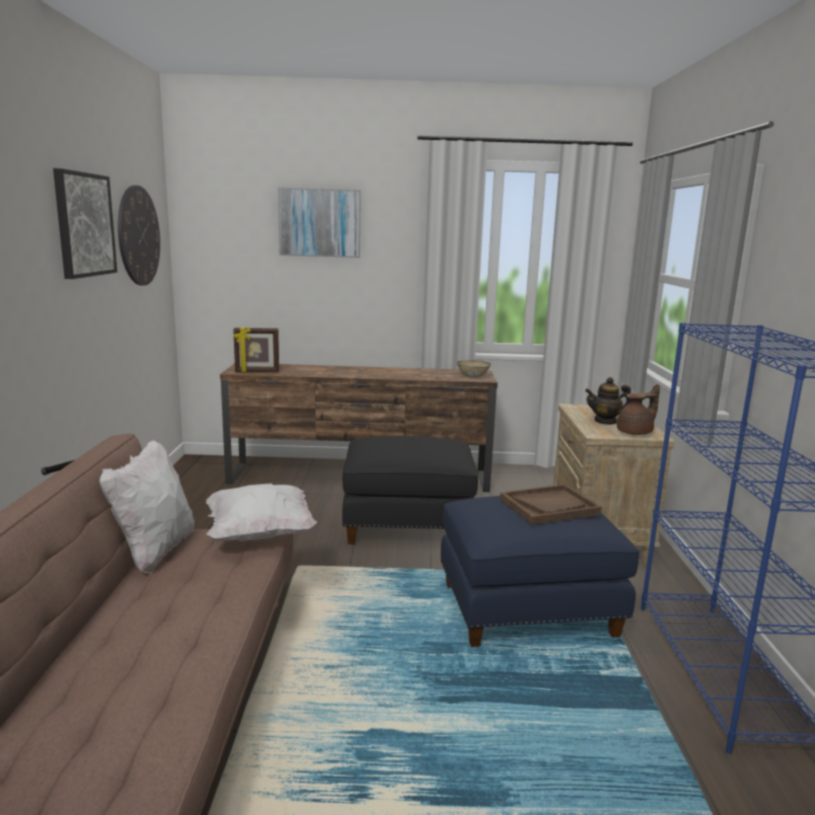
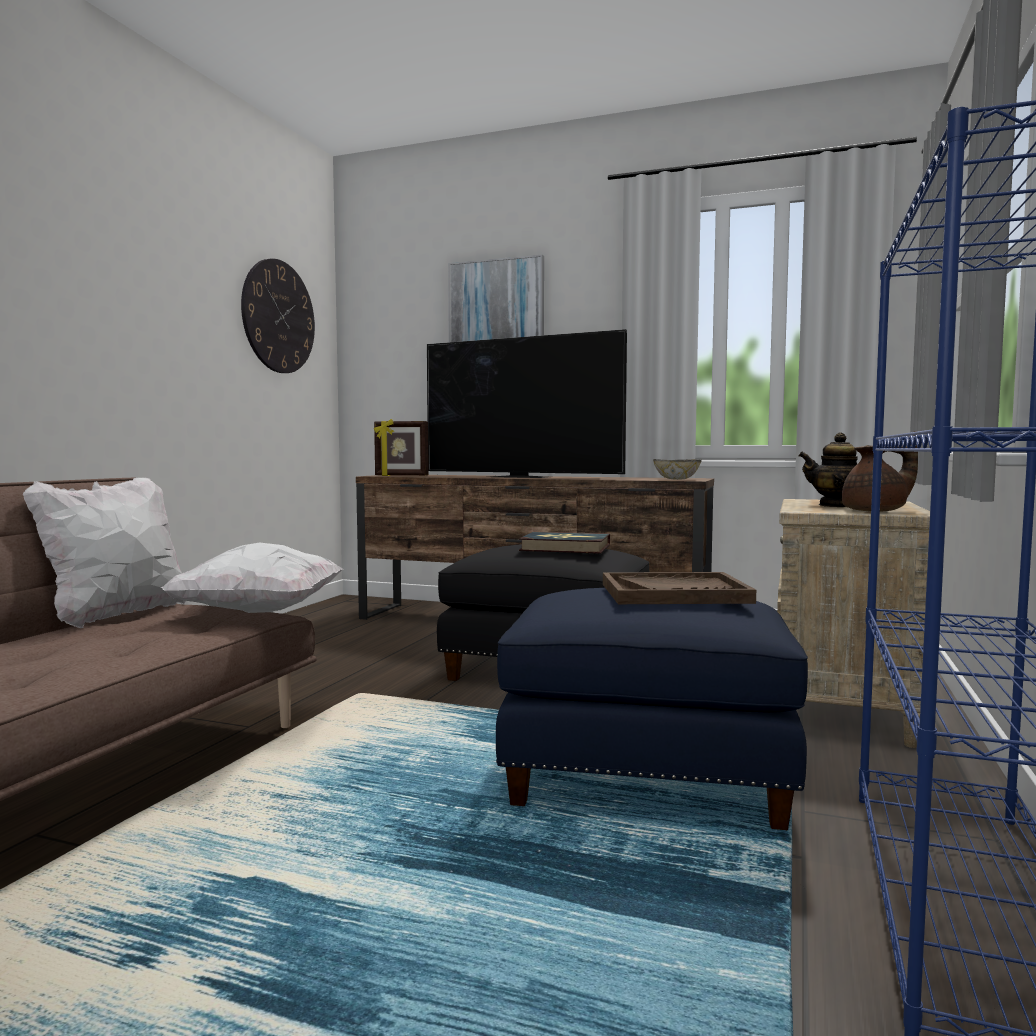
camera: 20 degrees right, 10 degrees down
picture [53,168,117,279] -> none
none -> television [427,329,627,478]
none -> book [519,531,610,554]

